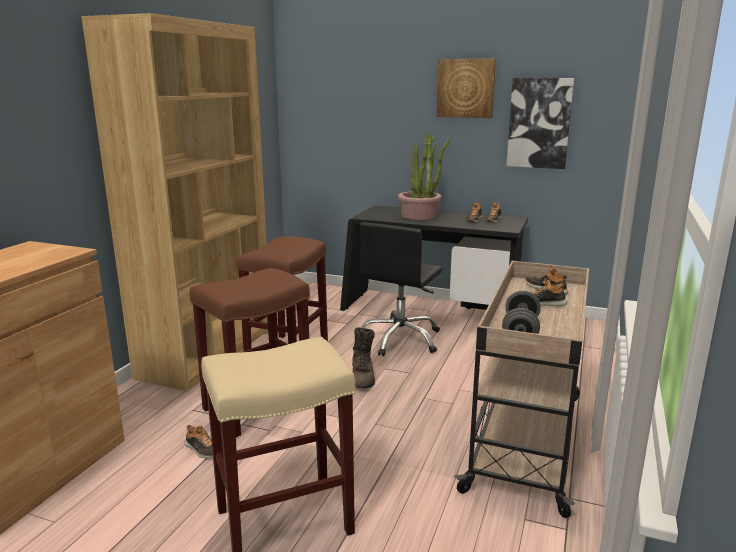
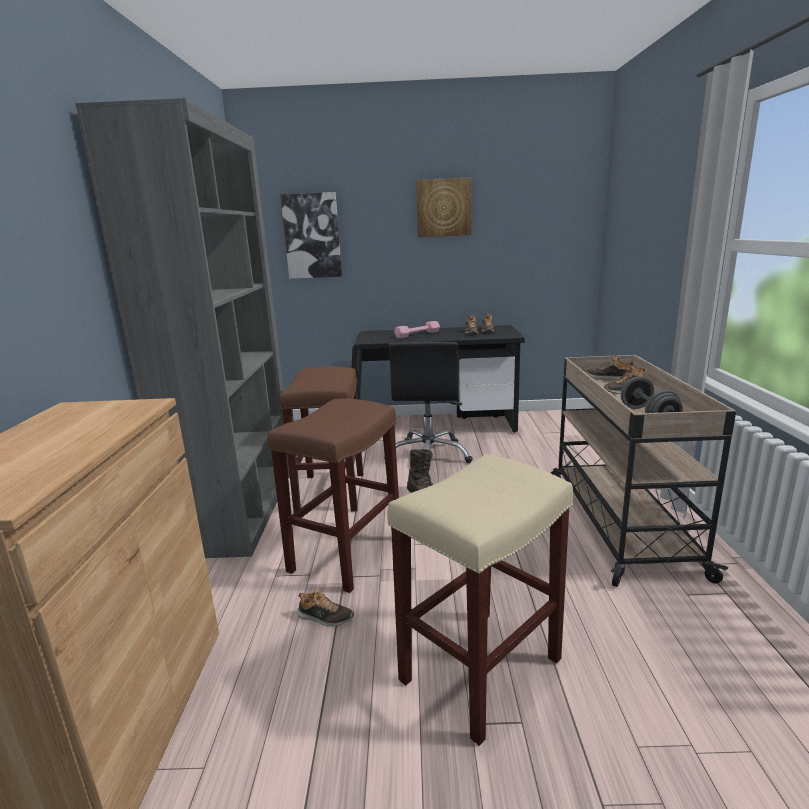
camera: 20 degrees left, 0 degrees up
brown bookcase [81,13,268,391] -> grey bookcase [75,98,290,558]
potted plant [398,133,450,220] -> pink dumbbell [394,321,440,338]
picture [506,78,574,169] -> picture moved to [280,192,342,279]

